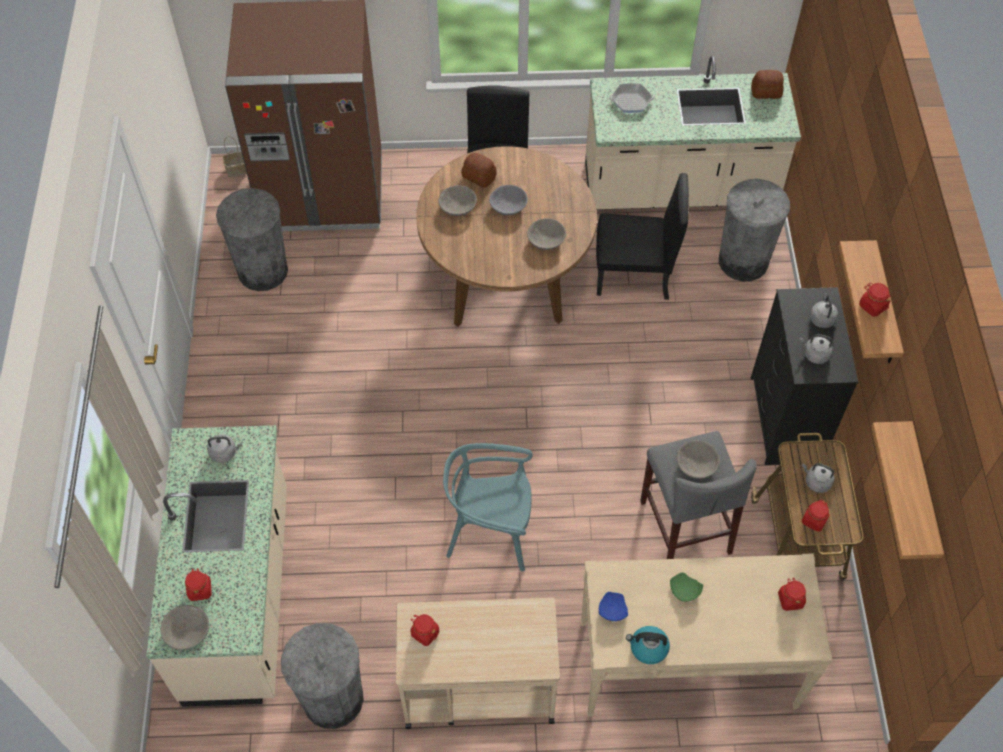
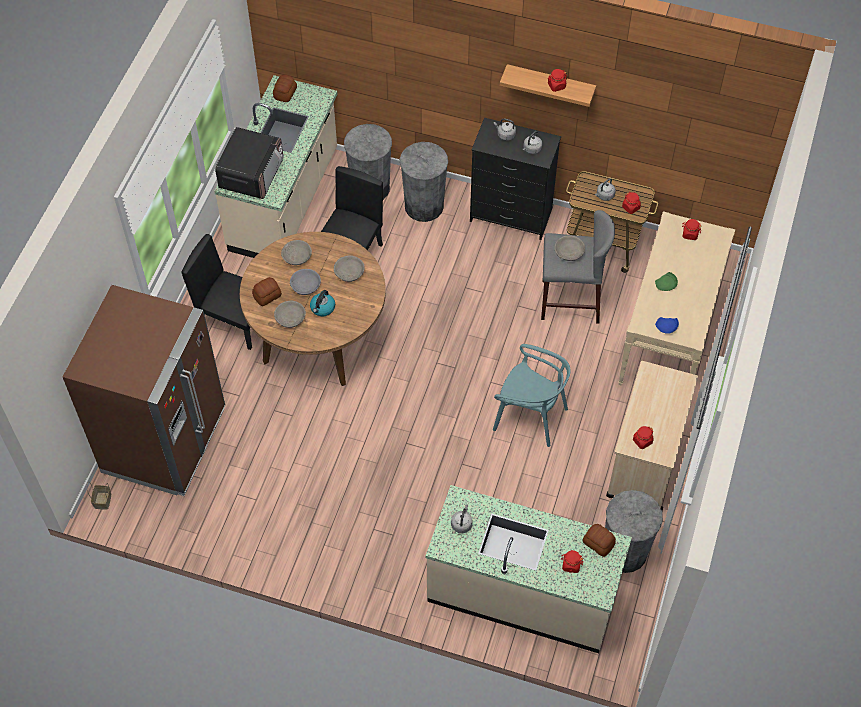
camera: 70 degrees left, 0 degrees up
grey bowl [160,605,209,650] -> grey bowl moved to [281,240,312,265]
grey trash can [216,188,288,291] -> grey trash can moved to [400,142,448,222]
turquoise chair [443,443,533,571] -> turquoise chair turned 90 degrees counterclockwise [493,344,571,447]
frying pan [609,83,655,113] -> microwave [215,127,284,199]
kettle [626,626,670,664] -> kettle moved to [310,290,335,316]
shelf [871,421,944,559] -> none
none -> bread [583,524,616,557]

